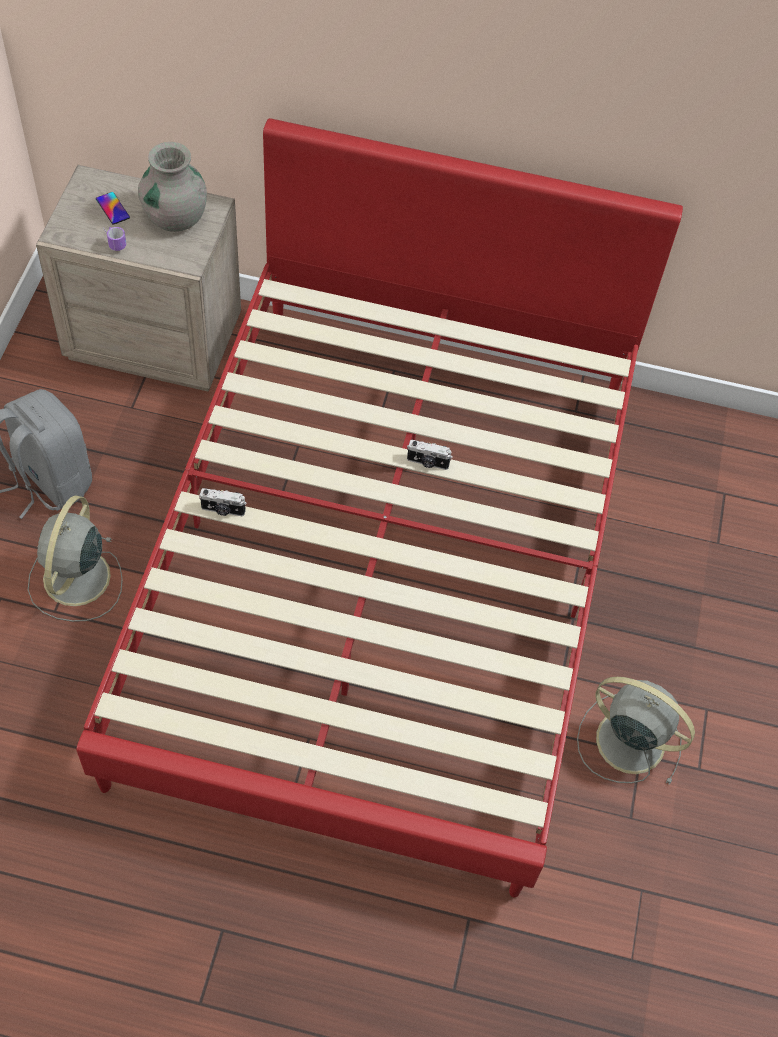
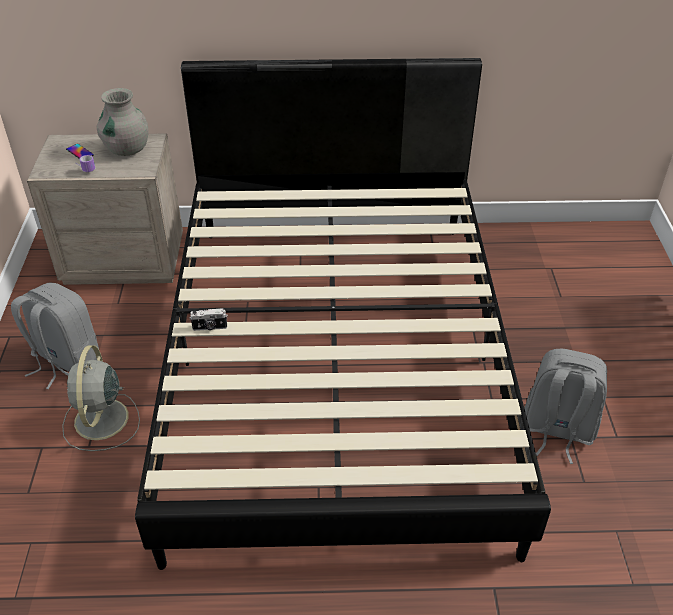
camera: 10 degrees left, 15 degrees down
red bed [76,118,683,898] -> black bed [135,58,551,570]
camera [407,440,453,470] -> none
grey fan [577,677,695,784] -> grey backpack [524,348,607,464]

